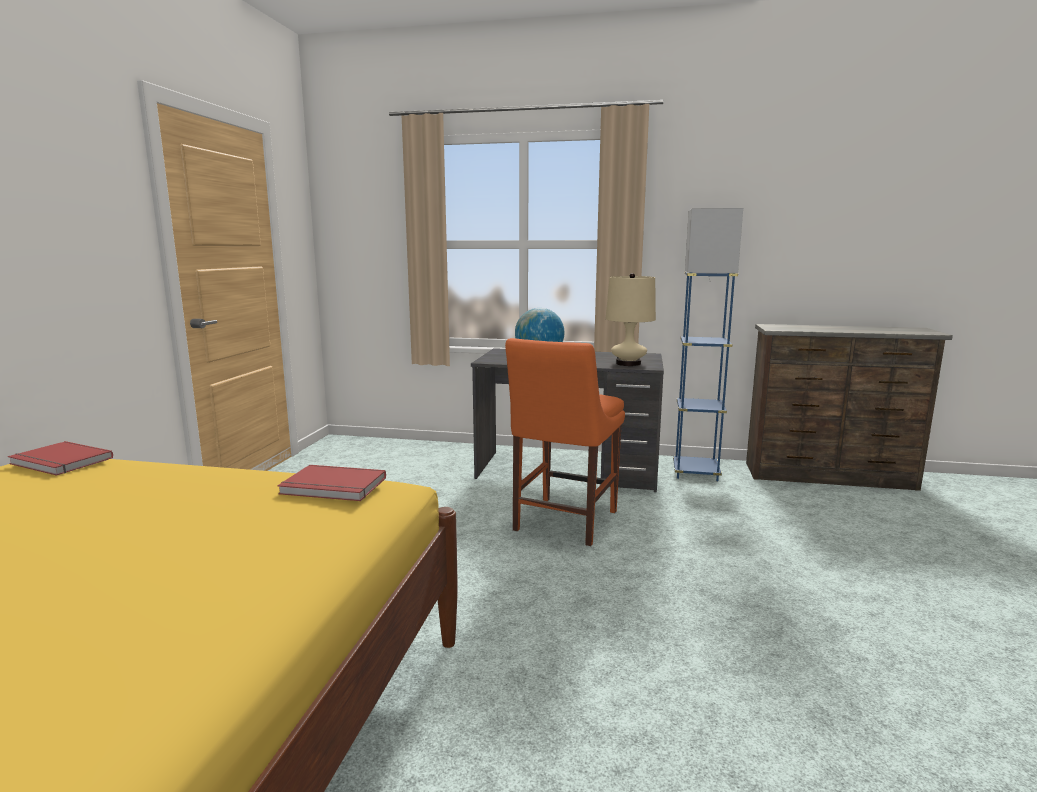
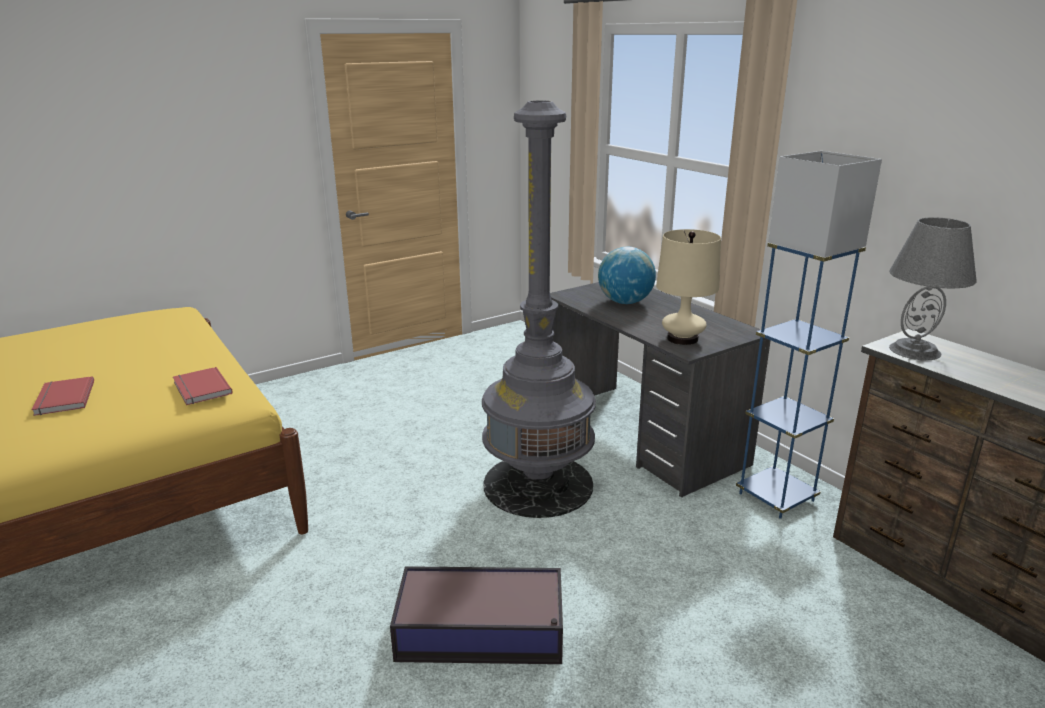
camera: 45 degrees right, 10 degrees up
red book [8,441,113,476] -> red book moved to [31,376,94,416]
orange chair [505,338,625,546] -> grey floor lamp [482,101,596,518]
none -> storage box [390,566,563,664]
none -> grey table lamp [889,217,977,360]

